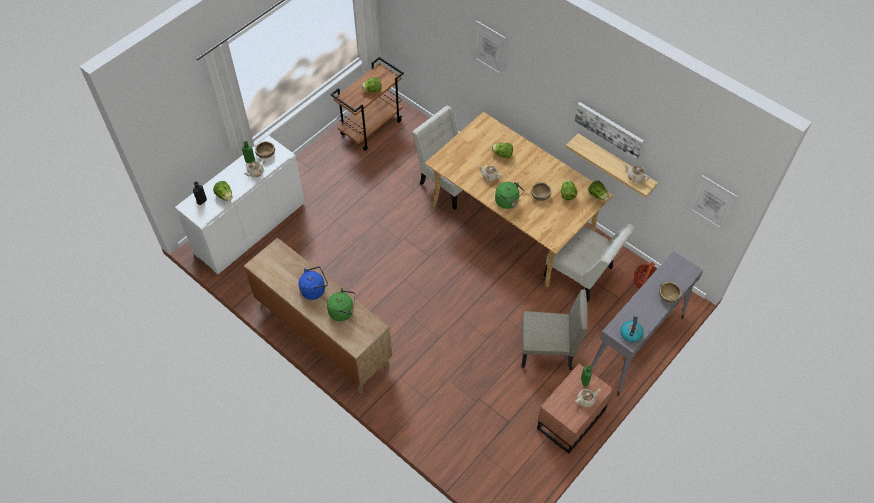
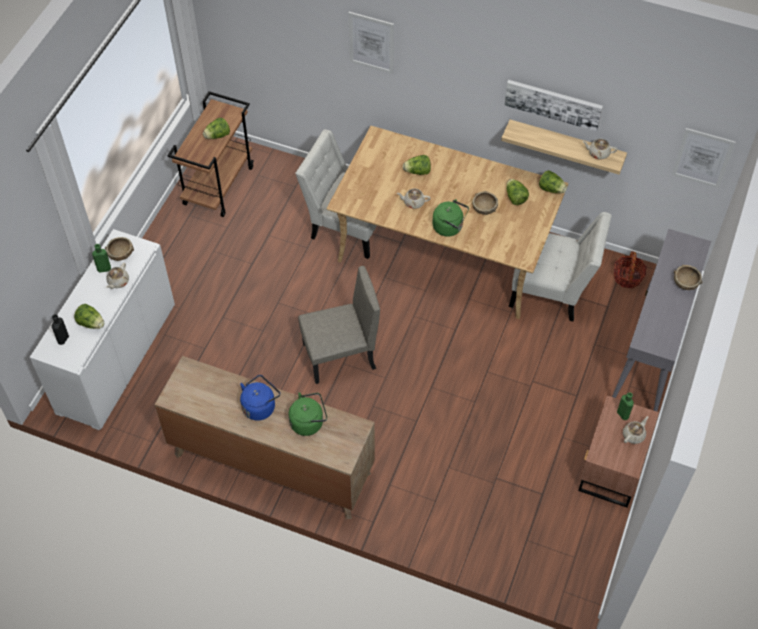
camera: 20 degrees left, 0 degrees up
beige chair [522,289,588,370] -> beige chair moved to [298,266,380,384]
kettle [620,315,643,342] -> none

